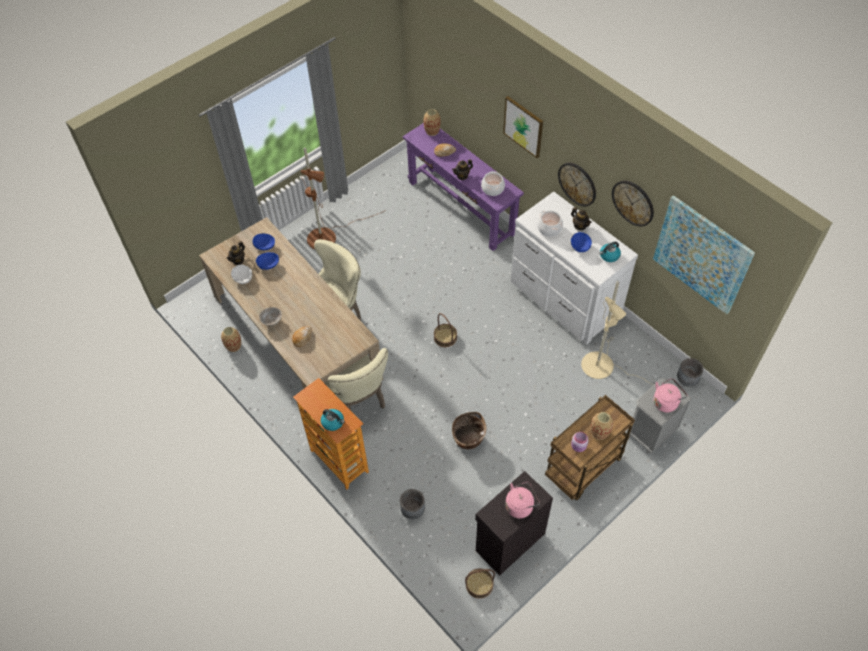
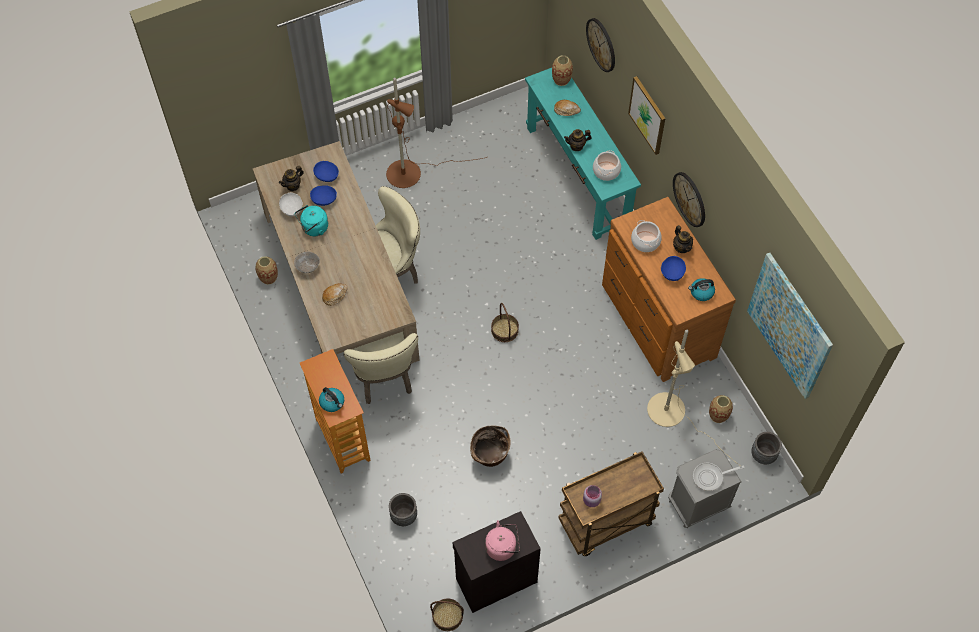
camera: 15 degrees right, 5 degrees up
purple console table [403,123,524,251] -> turquoise console table [525,68,641,240]
white dresser [511,191,638,345] -> brown dresser [602,197,736,382]
vase [590,412,613,440] -> vase moved to [709,395,733,423]
wall clock [612,180,654,227] -> wall clock moved to [586,18,615,72]
pink kettle [653,378,687,412] -> frying pan [693,463,744,491]
none -> turquoise kettle [295,205,328,236]

